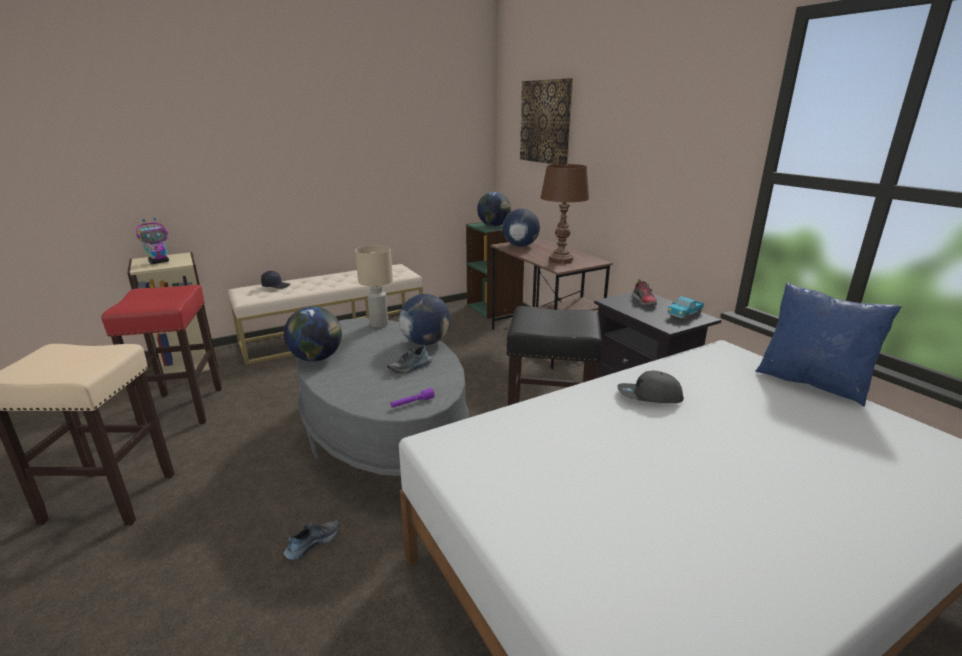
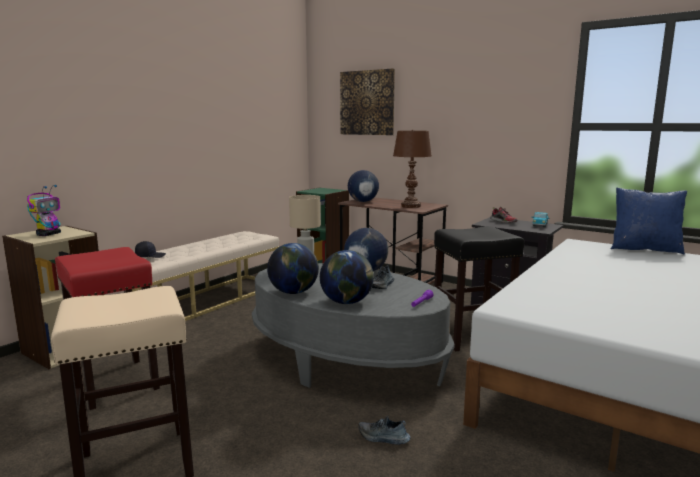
camera: 25 degrees left, 10 degrees down
shoe [283,520,340,560] -> shoe turned 90 degrees counterclockwise [358,416,411,445]
globe [477,192,511,226] -> globe moved to [320,250,374,304]
grey cap [617,371,684,403] -> none

